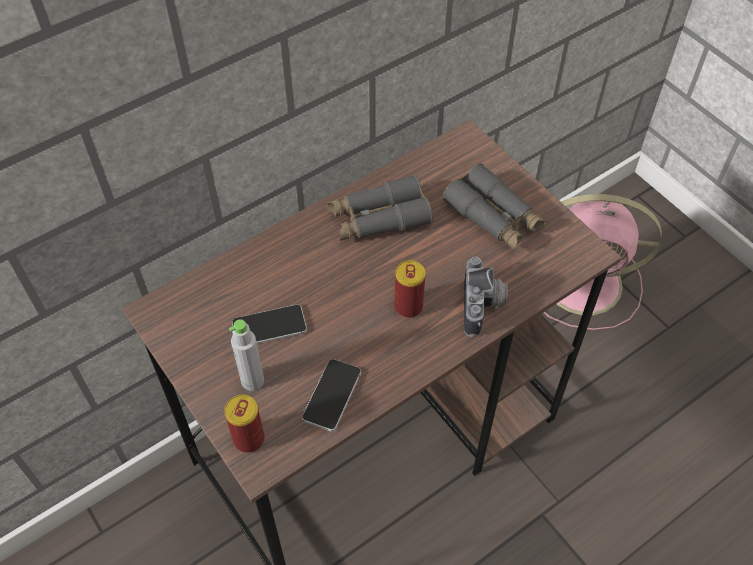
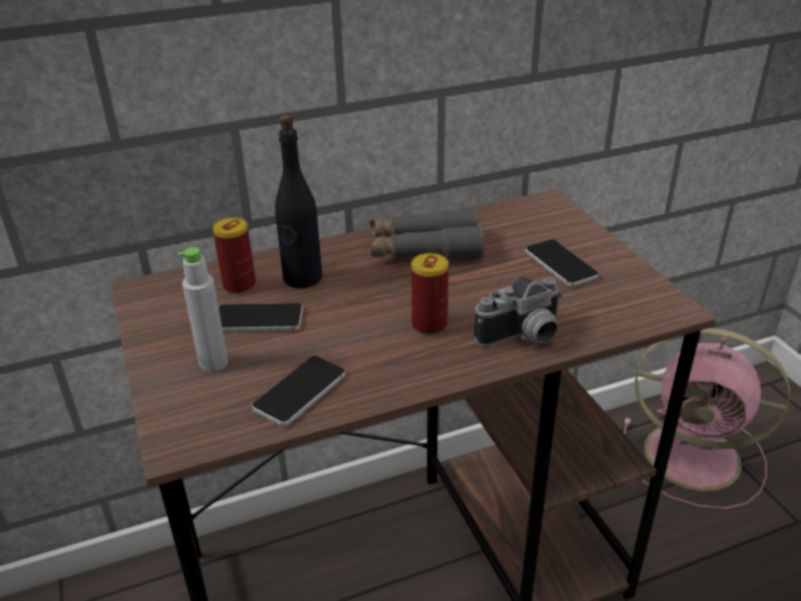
camera: 15 degrees right, 20 degrees down
can [224,395,265,453] -> can moved to [213,217,256,294]
grey binoculars [443,164,547,251] -> phone [525,239,599,287]
camera [464,257,508,337] -> camera turned 45 degrees clockwise [474,277,562,347]
none -> black bottle [275,114,322,289]

